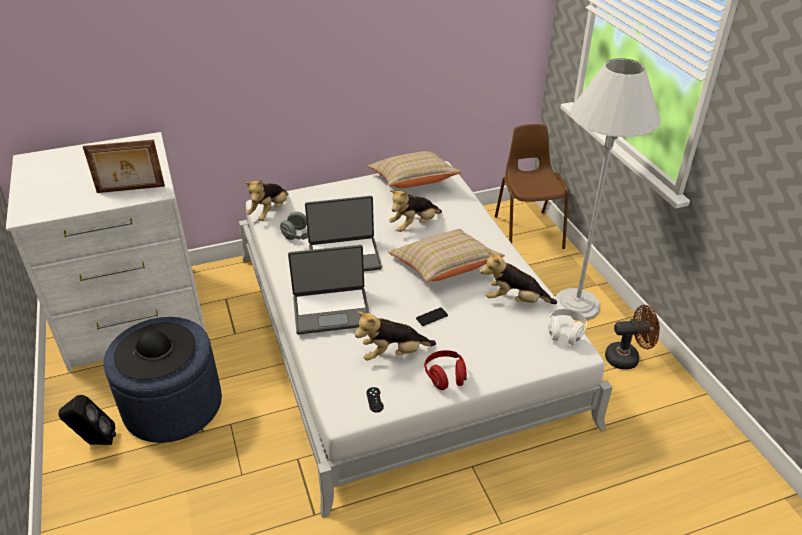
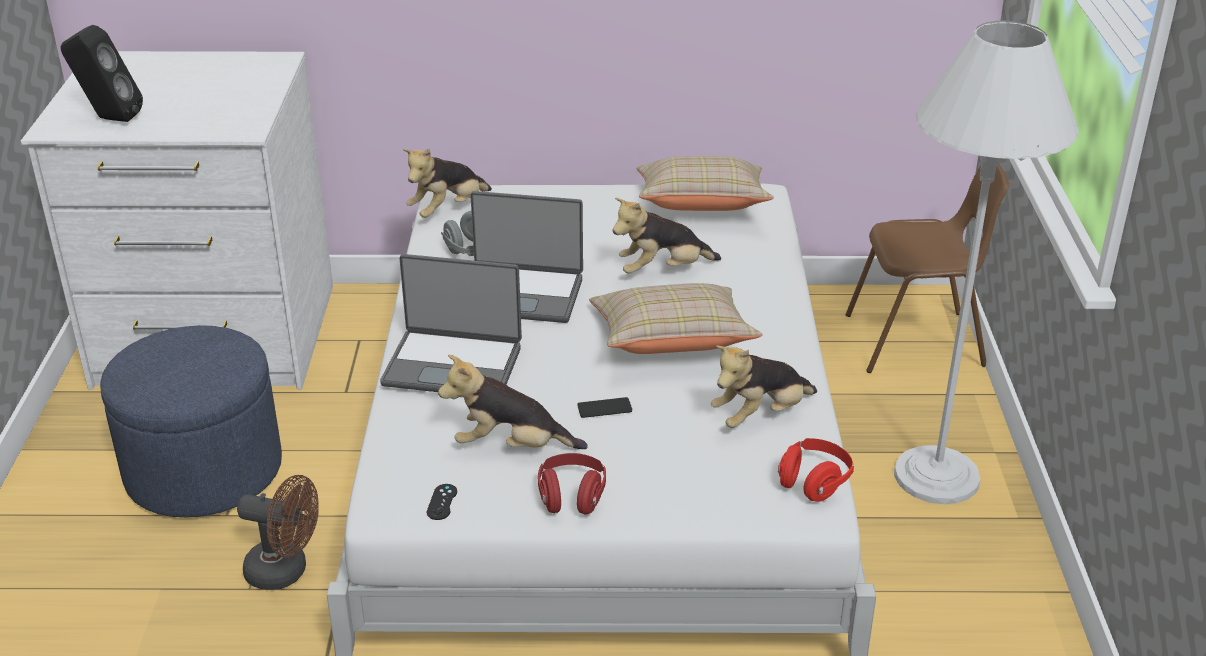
camera: 20 degrees right, 5 degrees down
black speaker [58,395,116,445] -> black speaker moved to [61,25,143,122]
picture frame [83,139,165,193] -> none
black hat [114,323,196,380] -> none
plush toy [481,250,557,304] -> plush toy turned 60 degrees counterclockwise [711,345,817,428]
brown chair [495,124,569,249] -> brown chair turned 75 degrees clockwise [845,162,1009,373]
white headphones [548,309,587,345] -> red headphones [778,438,854,502]
brown fan [605,305,660,370] -> brown fan moved to [237,475,319,590]

